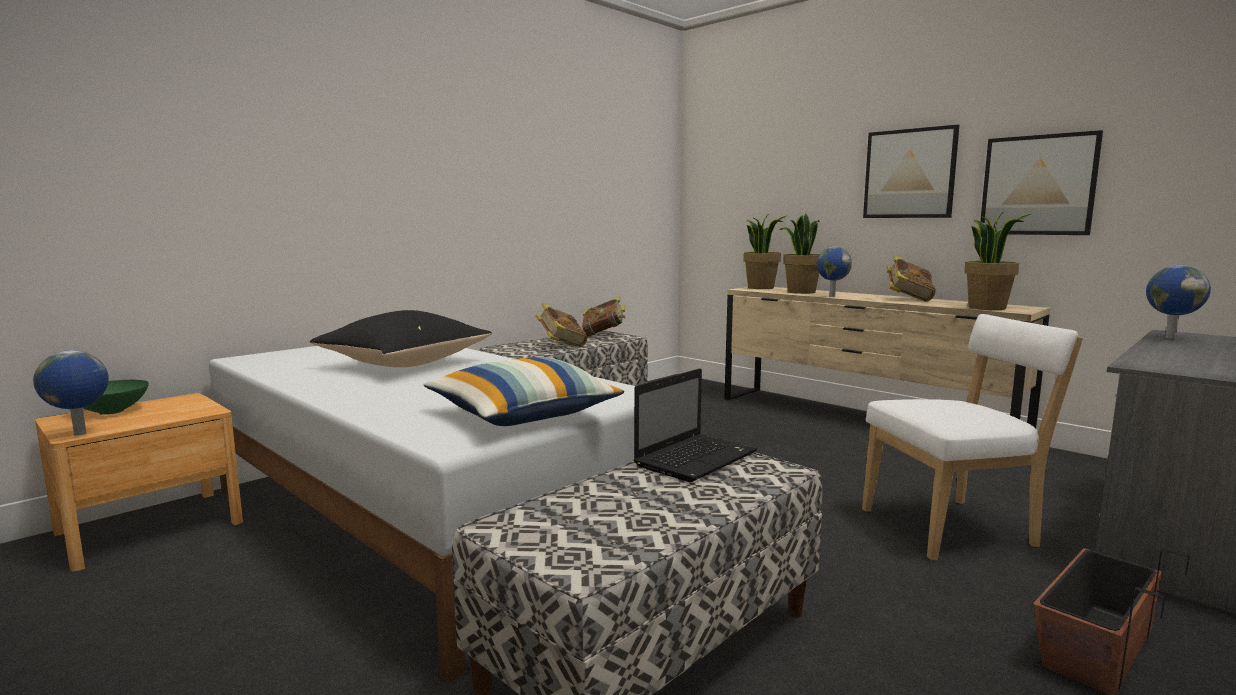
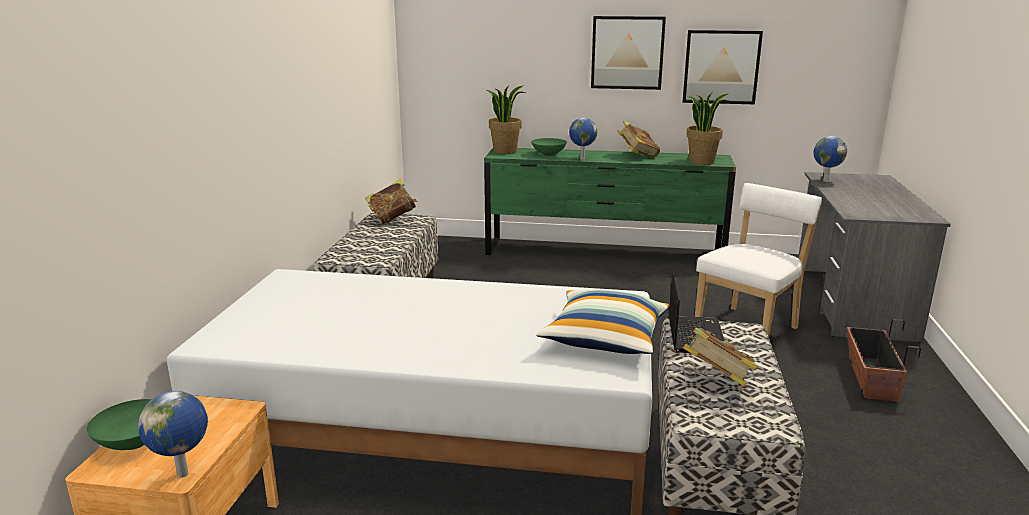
camera: 35 degrees left, 10 degrees up
black pillow [310,310,492,367] -> none
book [536,304,587,347] -> book moved to [683,327,757,386]
beige dresser [724,287,1050,428] -> green dresser [484,148,736,255]
potted plant [780,214,820,294] -> green bowl [531,138,567,156]

